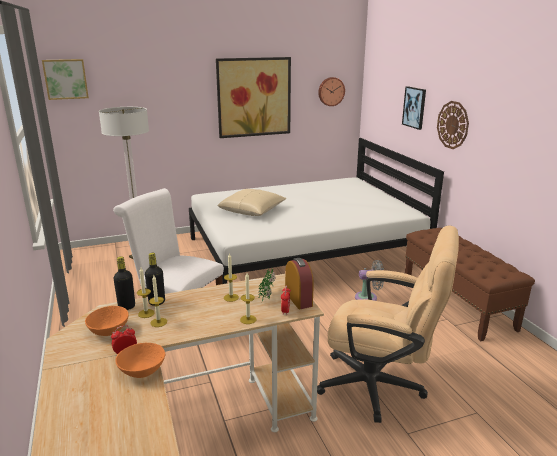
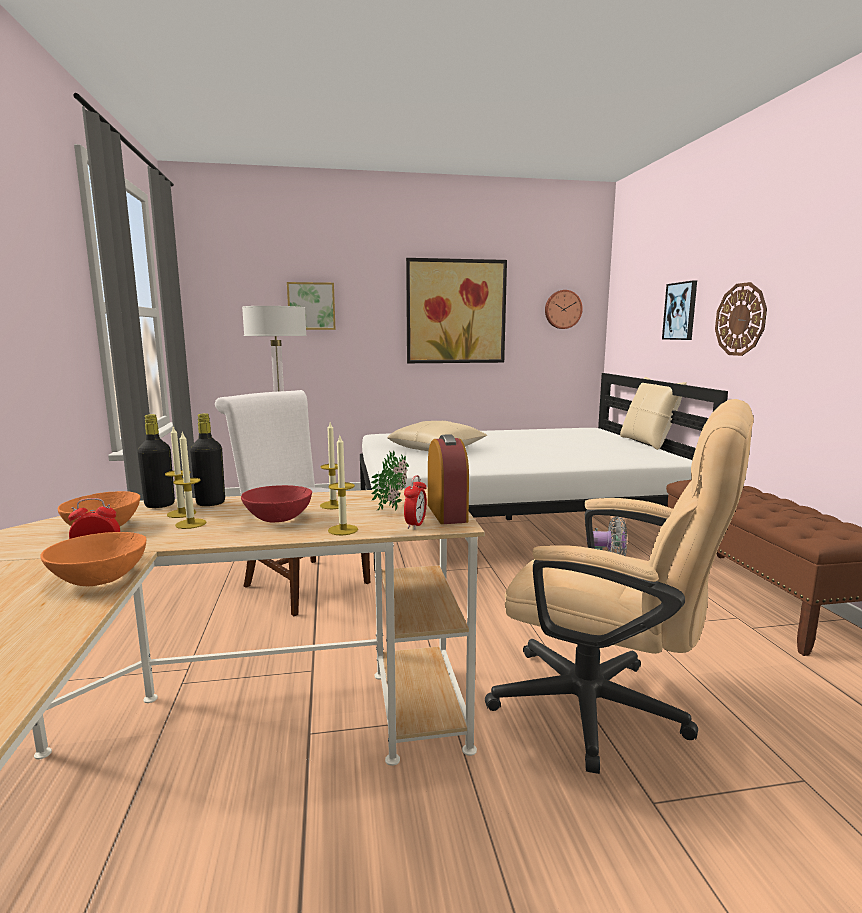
camera: 10 degrees right, 10 degrees down
picture [42,59,89,100] -> picture moved to [287,282,336,330]
none -> red bowl [241,485,312,523]
none -> beige pillow [620,377,687,450]

